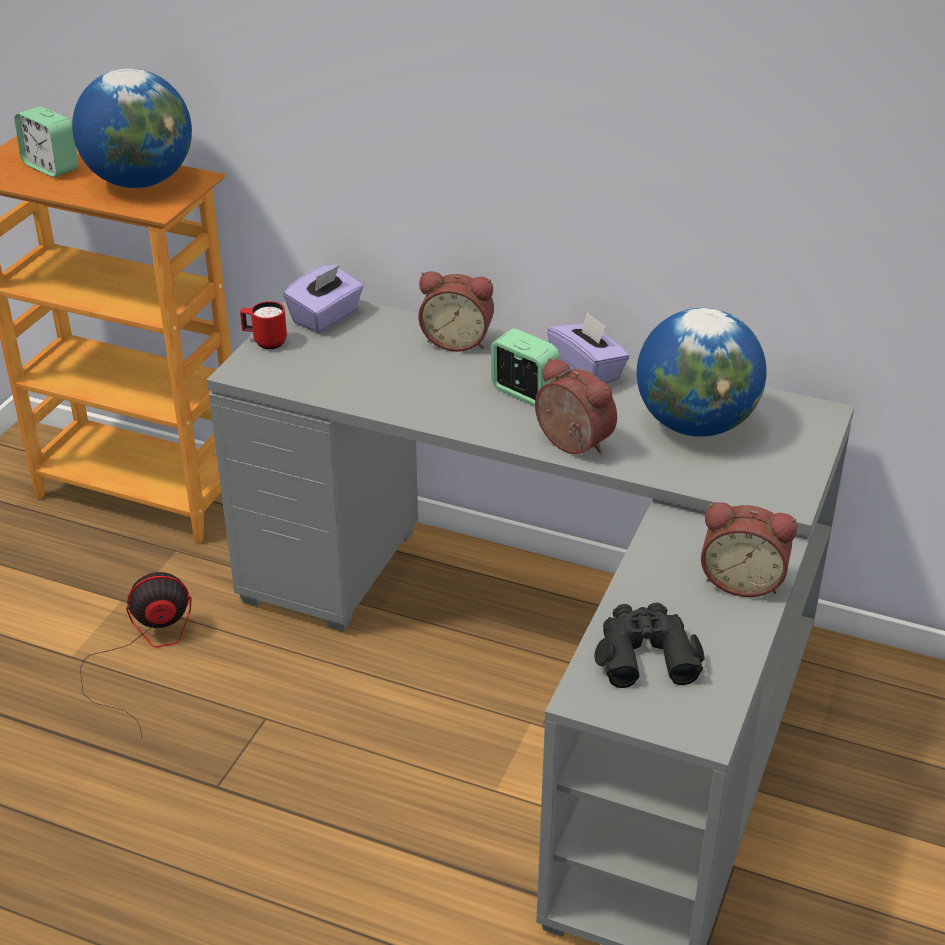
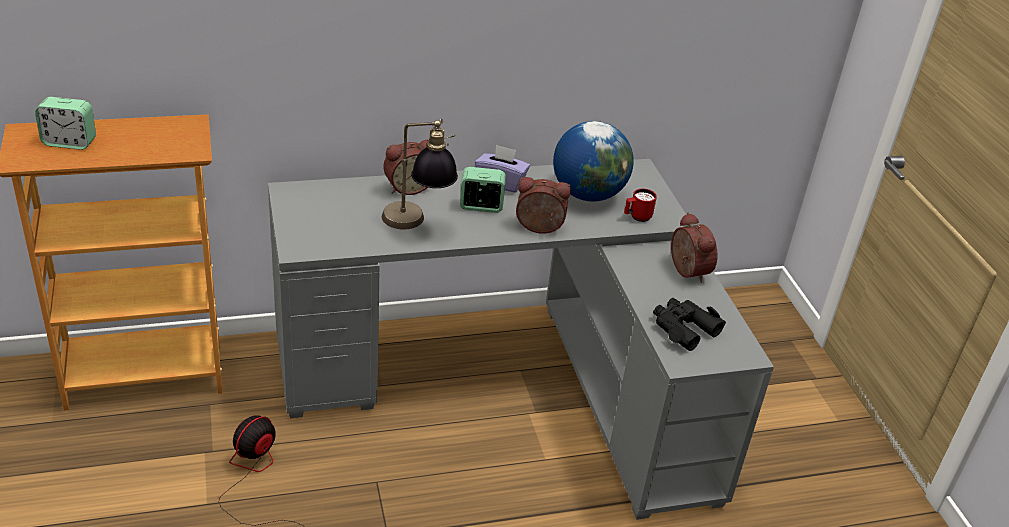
camera: 40 degrees left, 0 degrees up
globe [72,68,192,188] -> none
red mug [240,301,287,349] -> red mug moved to [624,189,657,222]
purple tissue box [283,264,364,333] -> none
alarm clock [701,502,797,597] -> alarm clock turned 90 degrees counterclockwise [671,212,718,283]
none -> table lamp [382,118,458,230]

